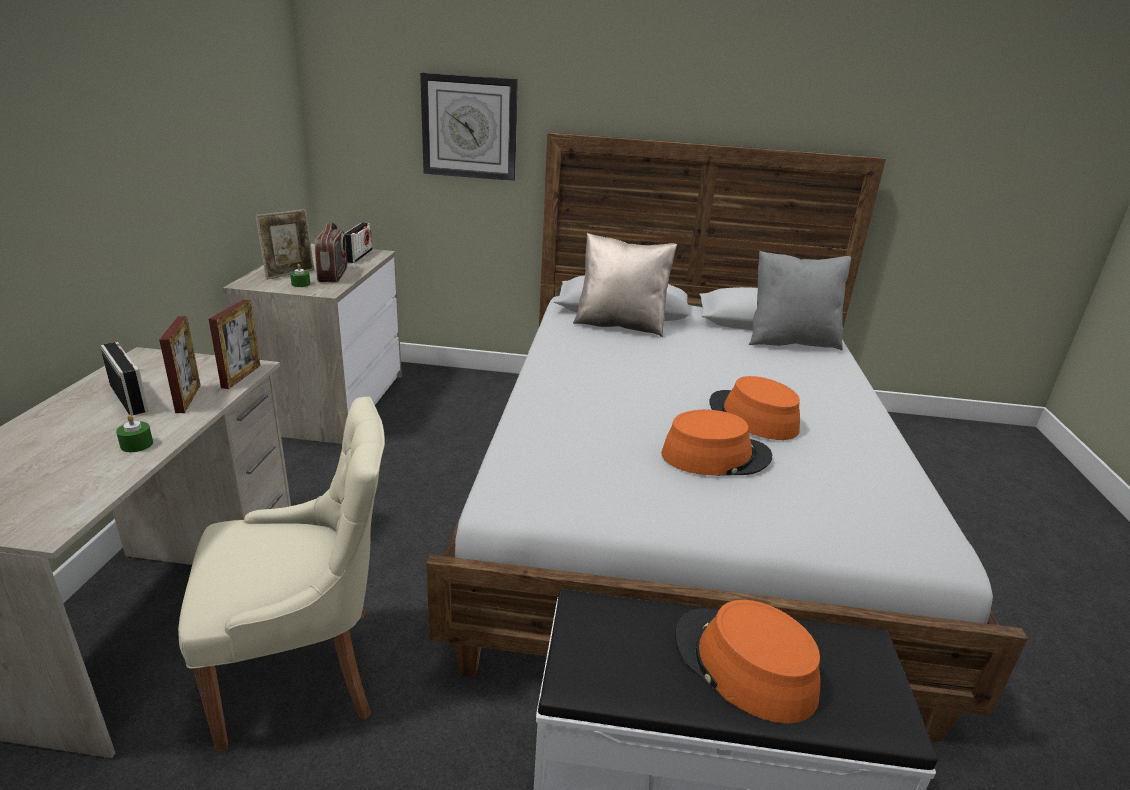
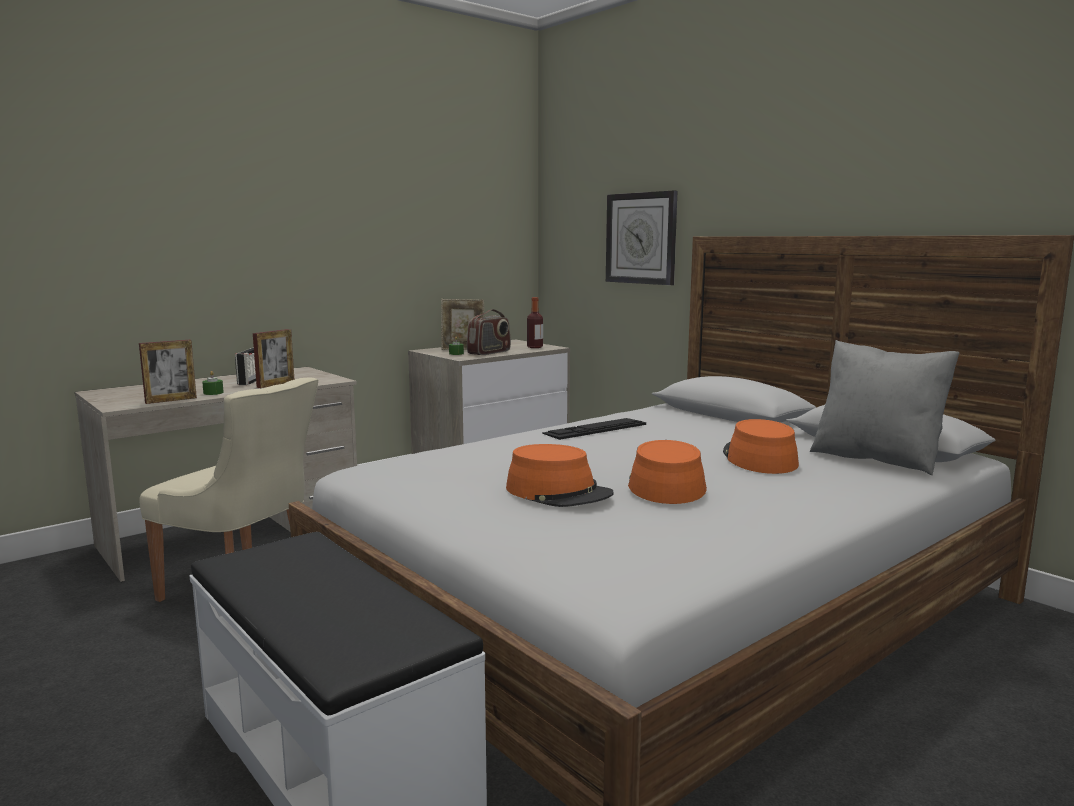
camera: 45 degrees right, 15 degrees down
picture frame [209,300,261,389] -> picture frame moved to [139,340,197,404]
radio [344,222,372,263] -> bottle [527,297,543,348]
beige pillow [573,233,677,337] -> none
orange hat [675,600,820,724] -> orange hat moved to [723,419,799,474]
none -> keyboard [542,418,646,440]

